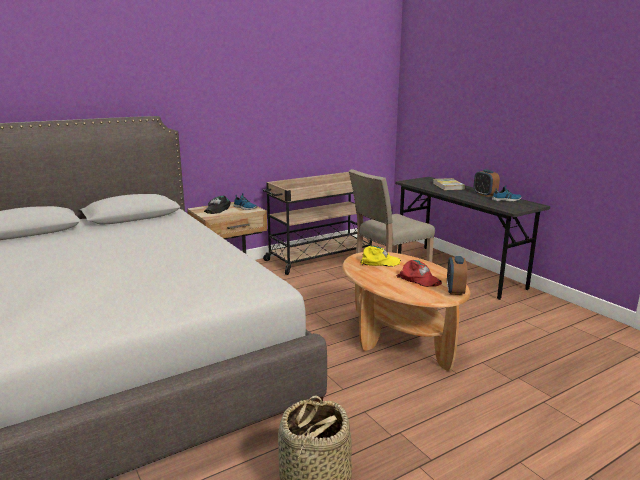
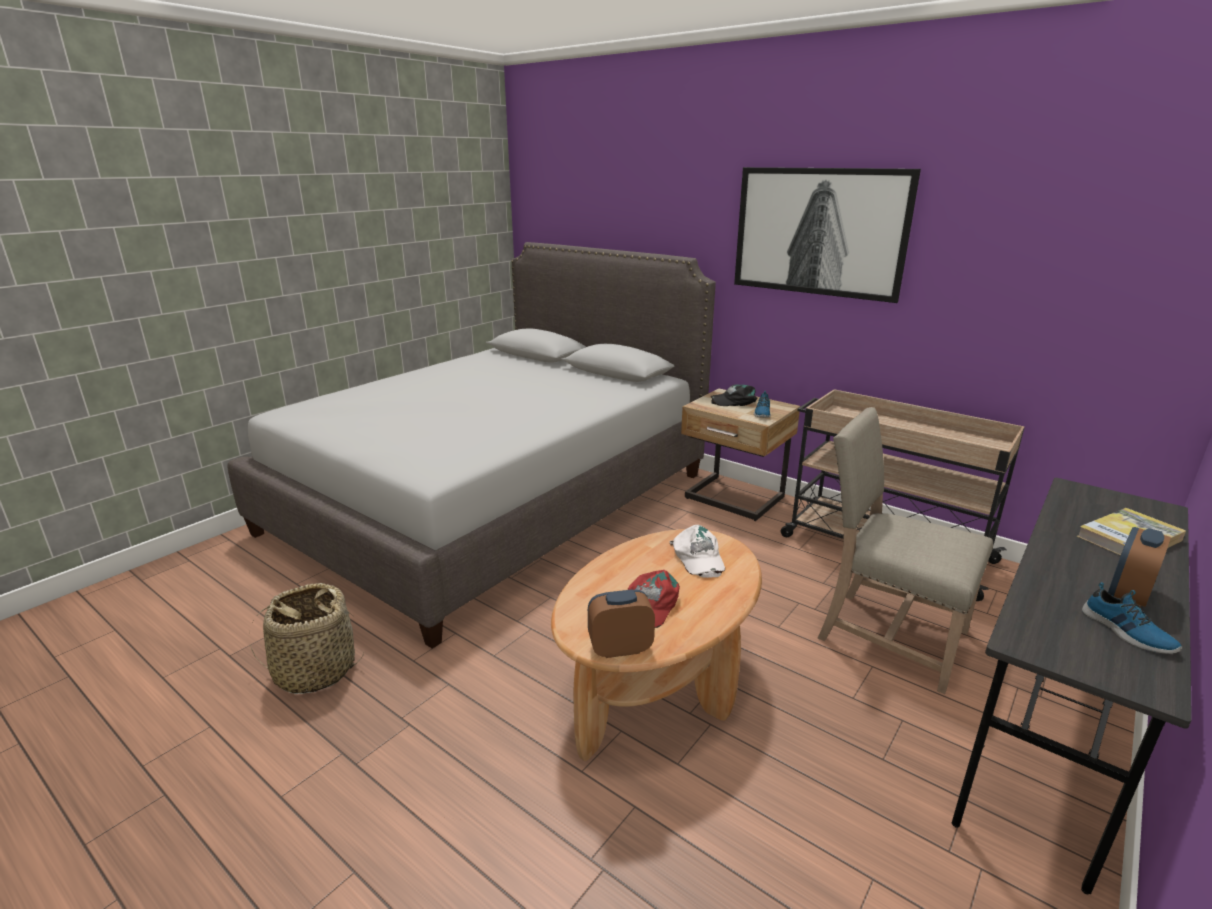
camera: 70 degrees right, 5 degrees up
yellow cap [360,246,401,267] -> white cap [669,525,725,578]
none -> picture [734,167,921,303]

